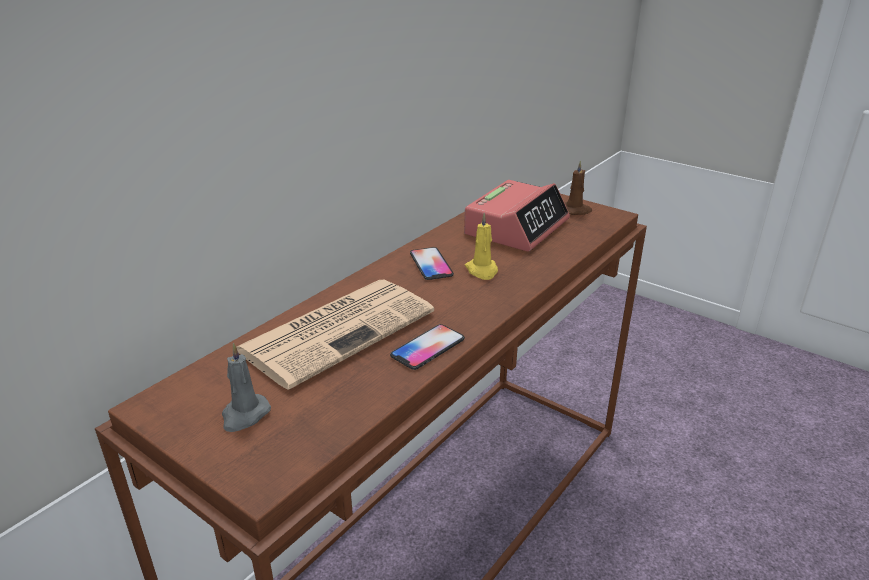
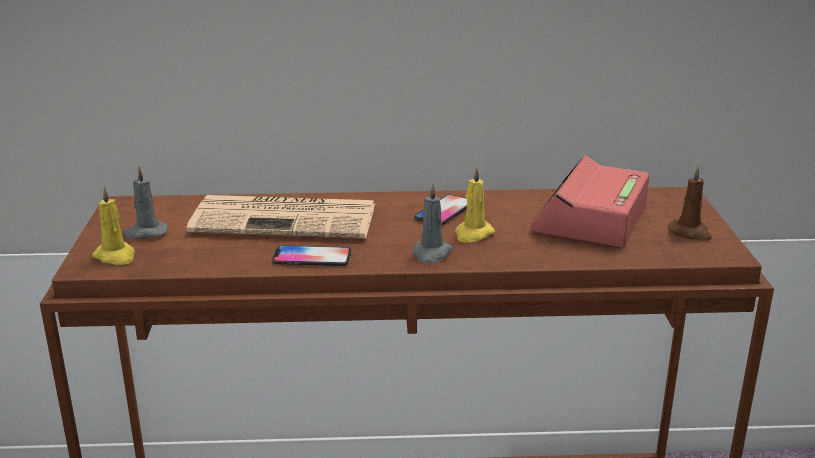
camera: 50 degrees right, 5 degrees down
alarm clock [464,180,570,252] -> alarm clock turned 120 degrees clockwise [530,155,649,247]
none -> yellow candle [92,186,135,265]
none -> grey candle [413,184,452,264]

